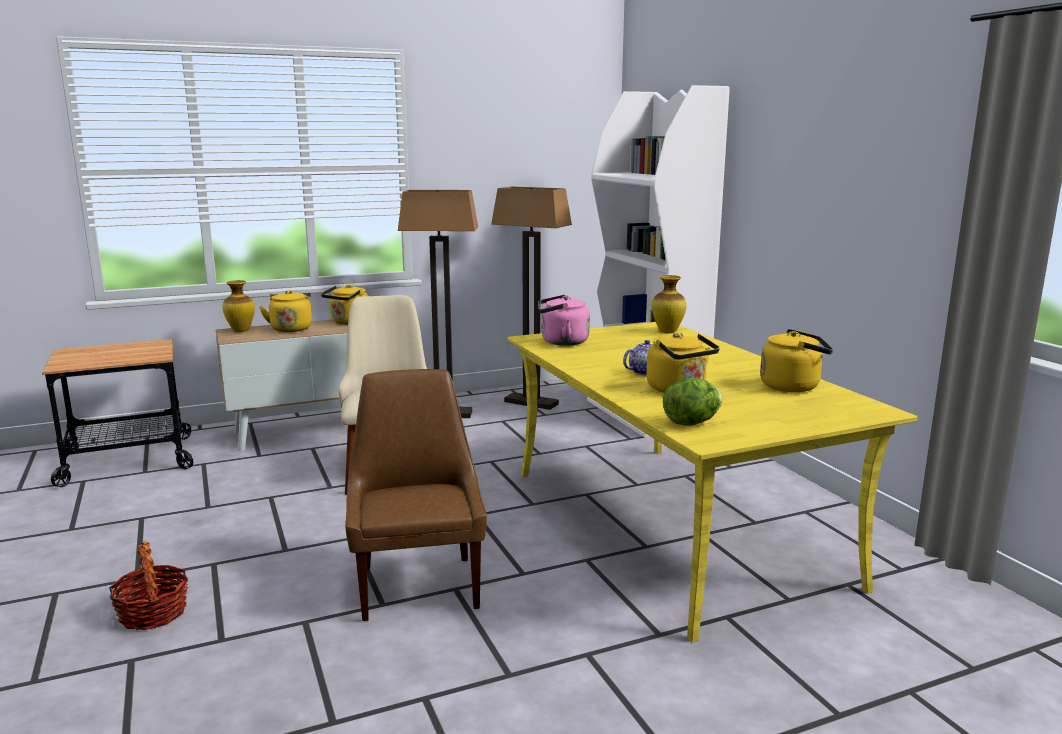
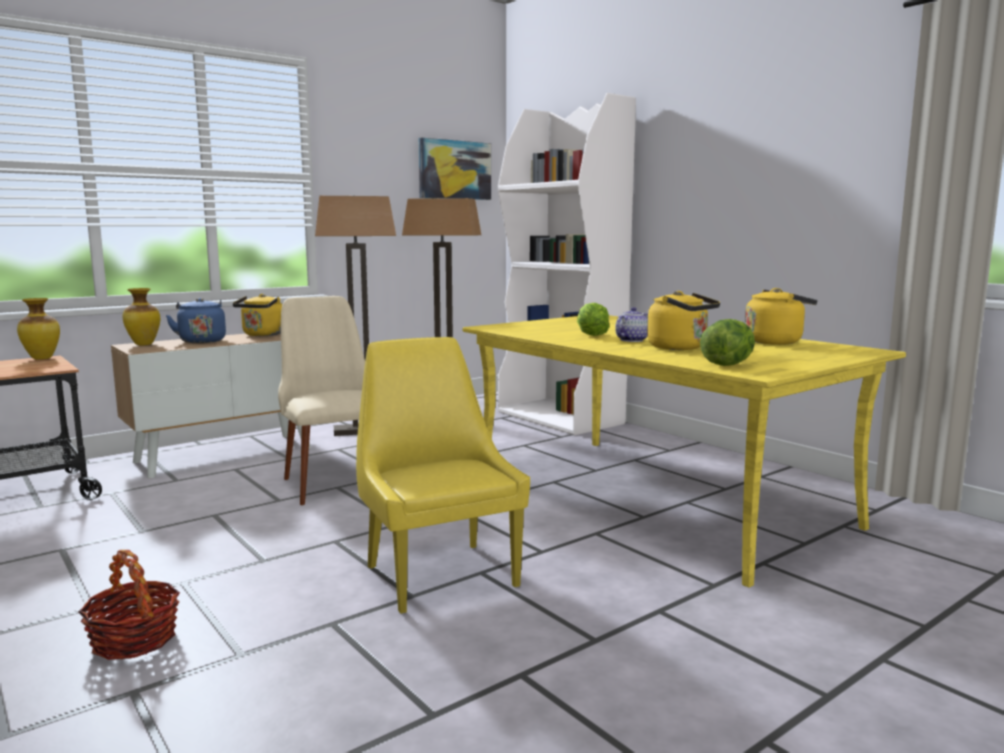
camera: 15 degrees left, 5 degrees down
yellow kettle [259,290,312,332] -> blue kettle [166,298,226,343]
brown chair [345,369,487,621] -> yellow chair [356,337,530,614]
pink kettle [538,295,590,346] -> none
vase [652,275,687,333] -> vase moved to [17,298,60,360]
none -> picture [419,138,491,200]
none -> lettuce [577,303,610,336]

